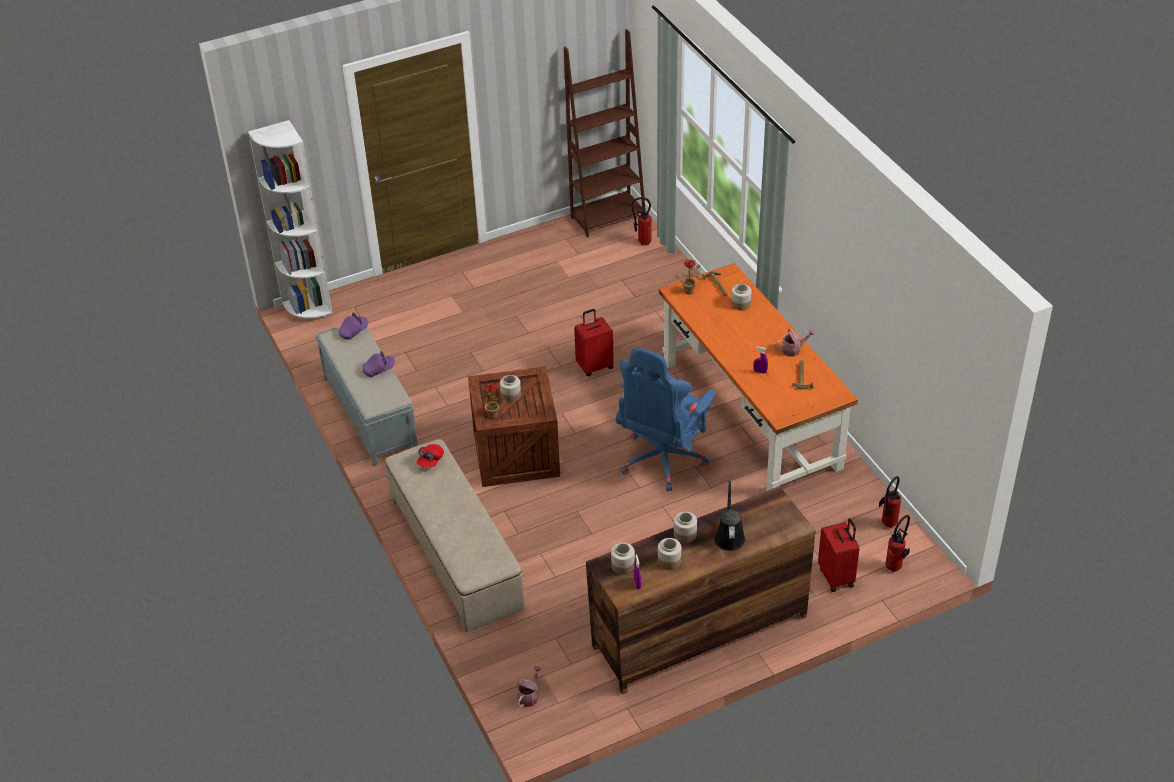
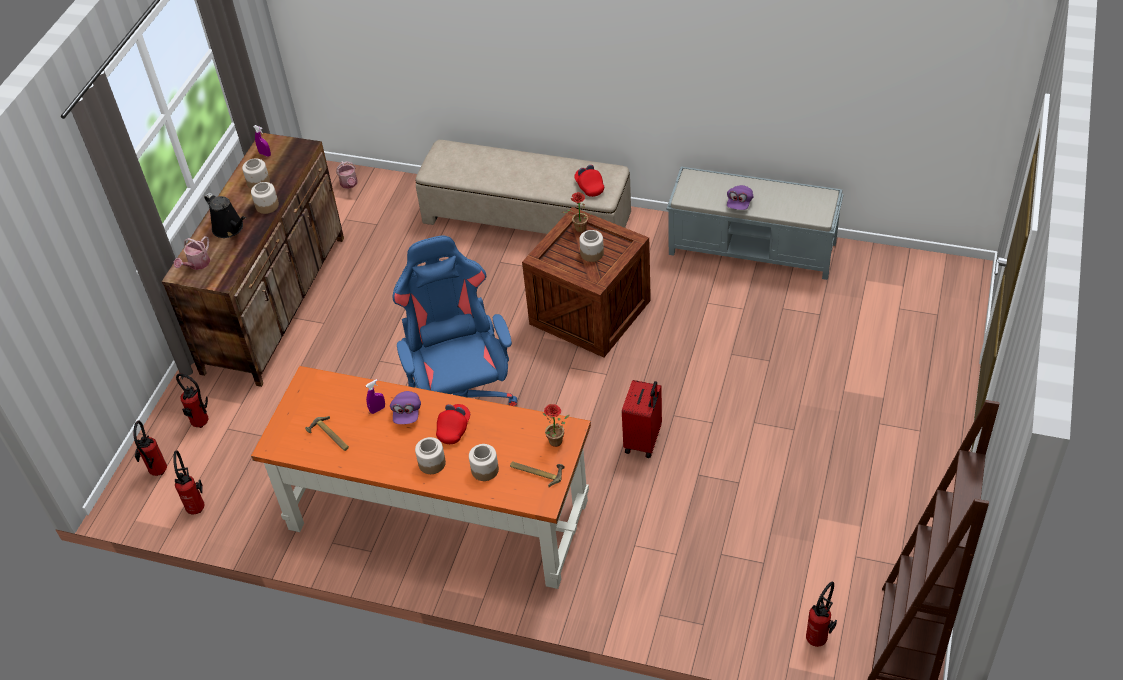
camera: 135 degrees right, 5 degrees up
white bookcase [248,120,332,319] -> none
purple cap [338,313,368,340] -> purple cap moved to [390,391,421,424]
jar [611,542,635,574] -> jar moved to [415,437,446,474]
watering can [775,329,815,357] -> watering can moved to [174,236,210,270]
red suitcase [818,518,859,592] -> fire extinguisher [176,373,209,428]
none -> red cap [436,404,470,444]

